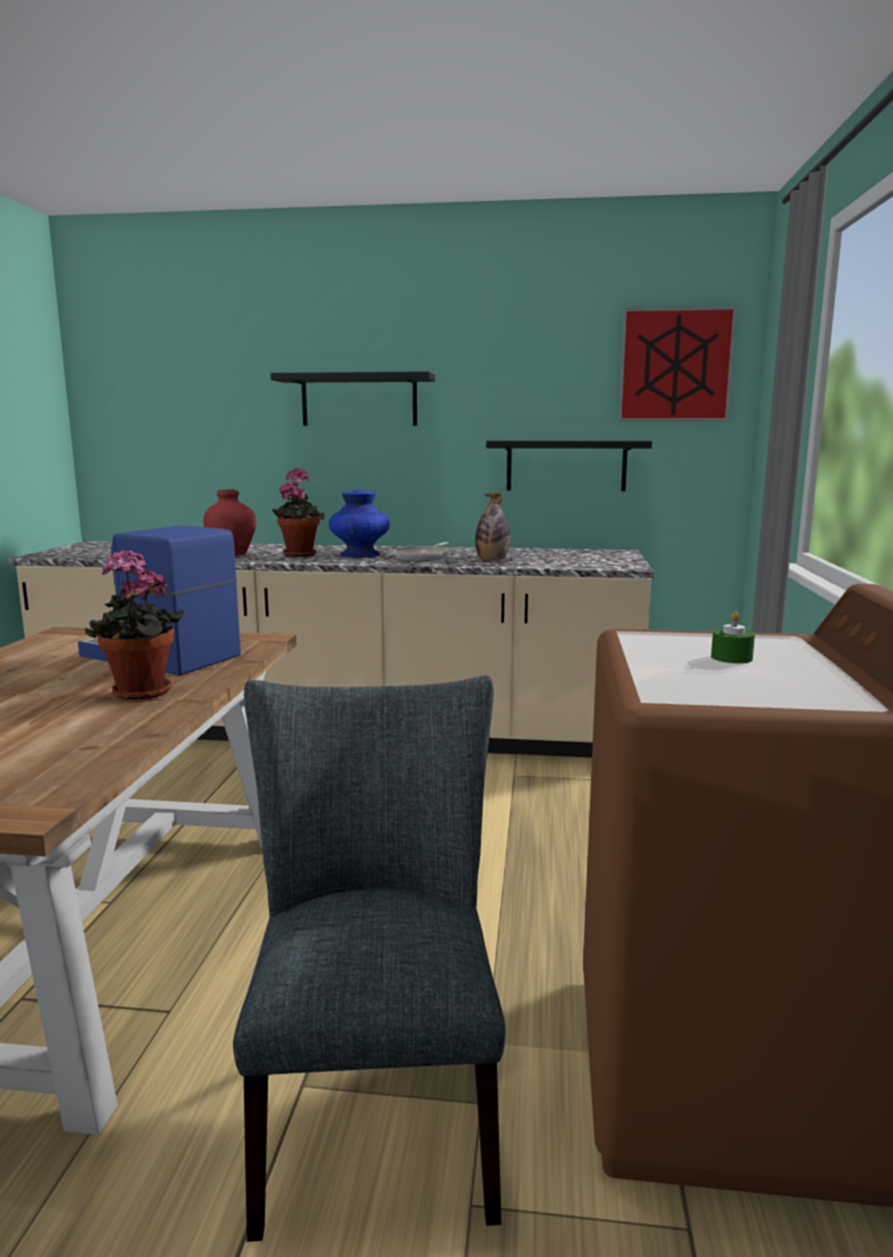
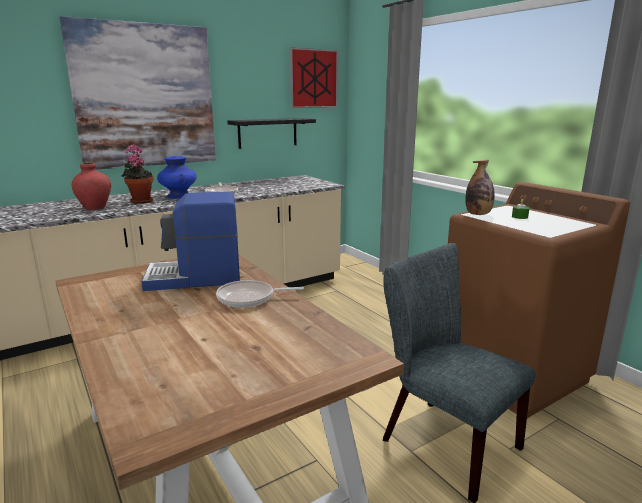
camera: 40 degrees left, 5 degrees up
potted plant [85,550,184,700] -> frying pan [216,280,304,308]
black shelf [270,371,435,426] -> picture [60,16,216,170]
bottle [475,493,510,561] -> bottle moved to [465,160,495,215]

